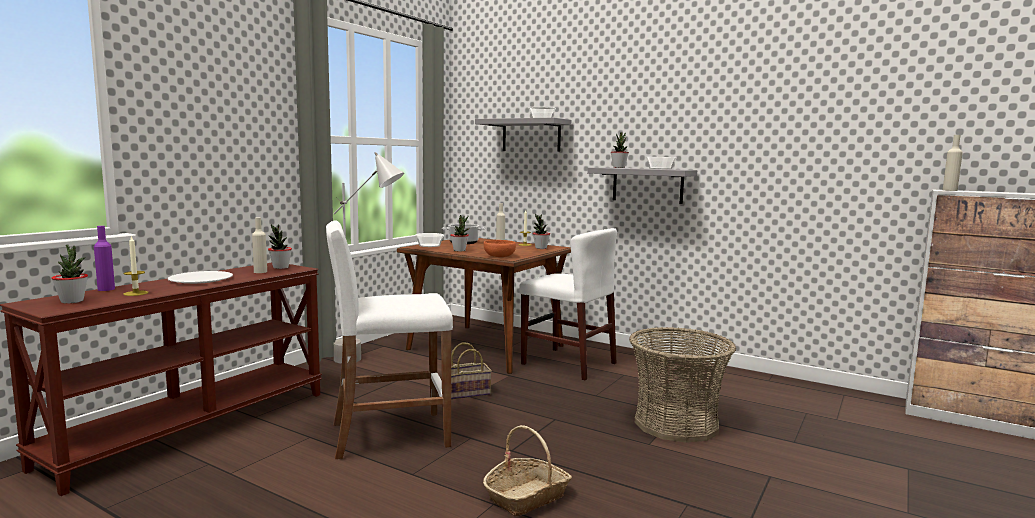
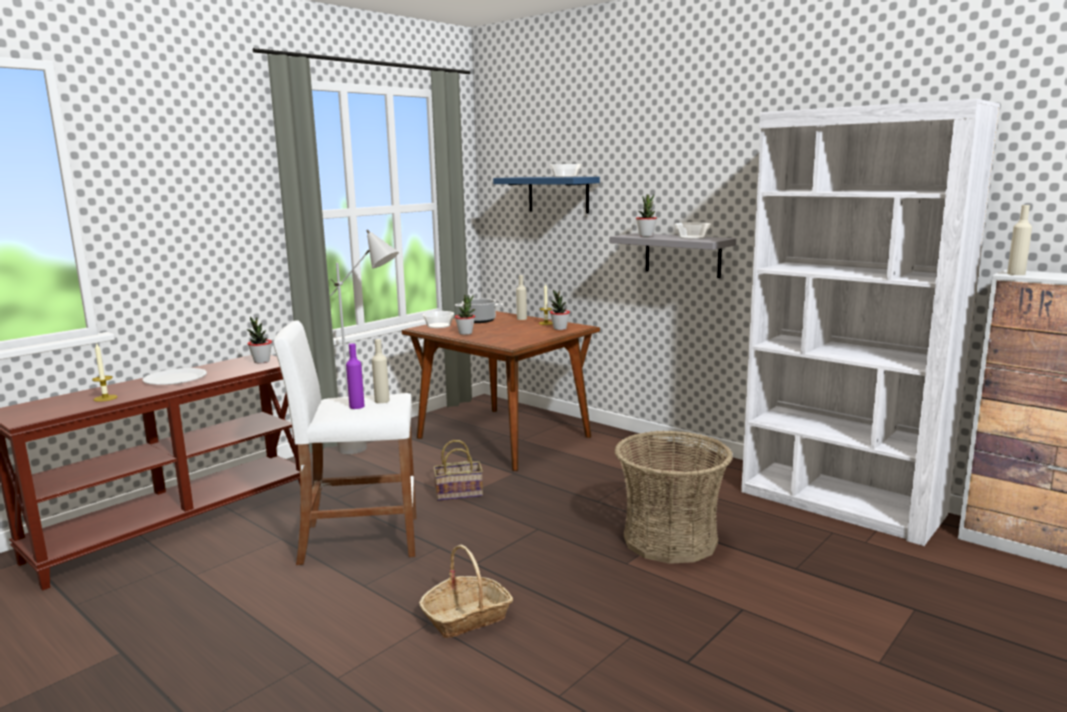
camera: 10 degrees right, 5 degrees up
potted plant [51,245,88,304] -> none
purple bottle [94,226,115,291] -> purple bottle moved to [346,343,365,409]
beige bottle [252,217,267,273] -> beige bottle moved to [372,339,390,403]
grey shelf [475,118,571,152] -> blue shelf [493,177,600,214]
orange bowl [484,240,516,257] -> none
white chair [519,228,617,380] -> none
none -> white bookcase [741,99,1000,546]

